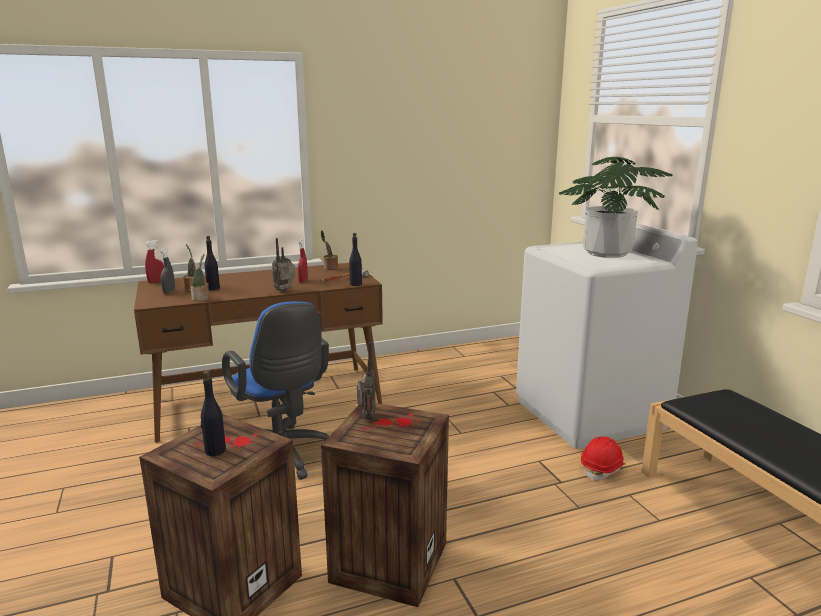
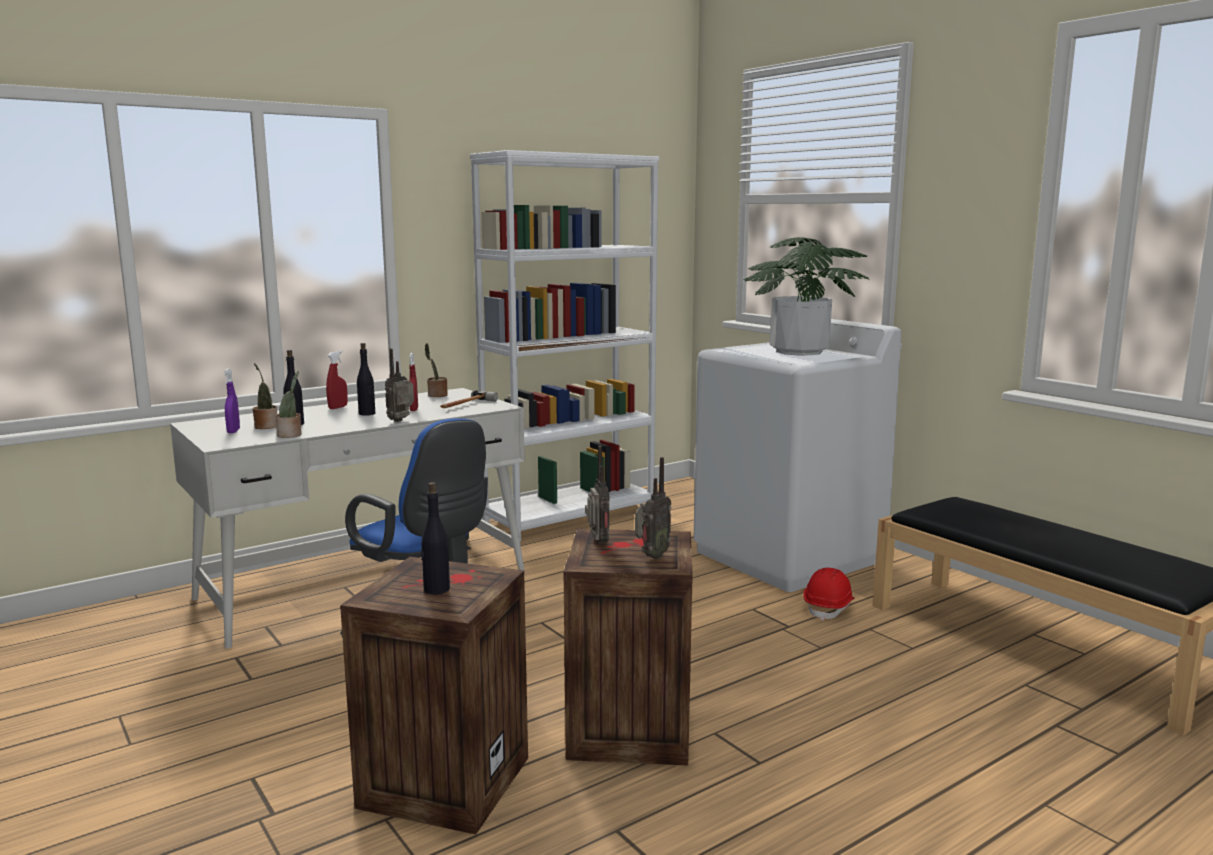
camera: 15 degrees left, 5 degrees down
brown desk [134,263,383,443] -> white desk [170,388,525,649]
red spray bottle [145,240,164,283] -> red spray bottle moved to [326,351,348,409]
grey spray bottle [159,248,175,294] -> purple spray bottle [224,369,240,433]
black bottle [349,233,362,286] -> black bottle moved to [357,343,375,416]
none -> white bookcase [470,150,659,542]
none -> radio [635,457,671,559]

